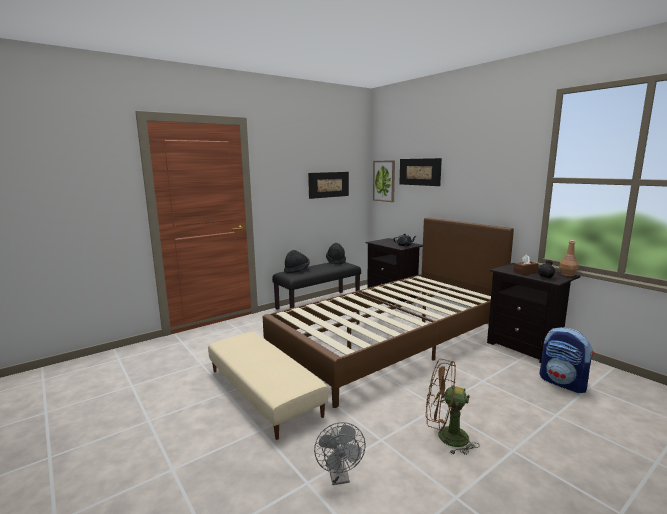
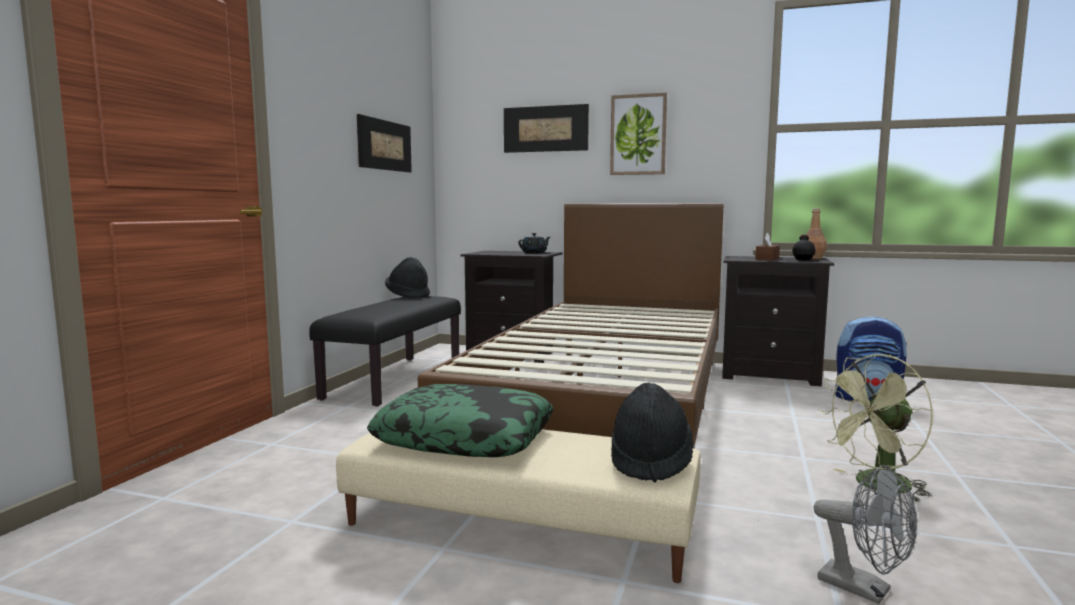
camera: 35 degrees left, 5 degrees down
black hat [284,250,310,273] -> black hat moved to [611,382,693,482]
picture [373,160,395,202] -> picture moved to [610,92,667,175]
brown fan [426,359,480,455] -> green fan [819,354,933,503]
none -> pillow [367,384,554,457]

